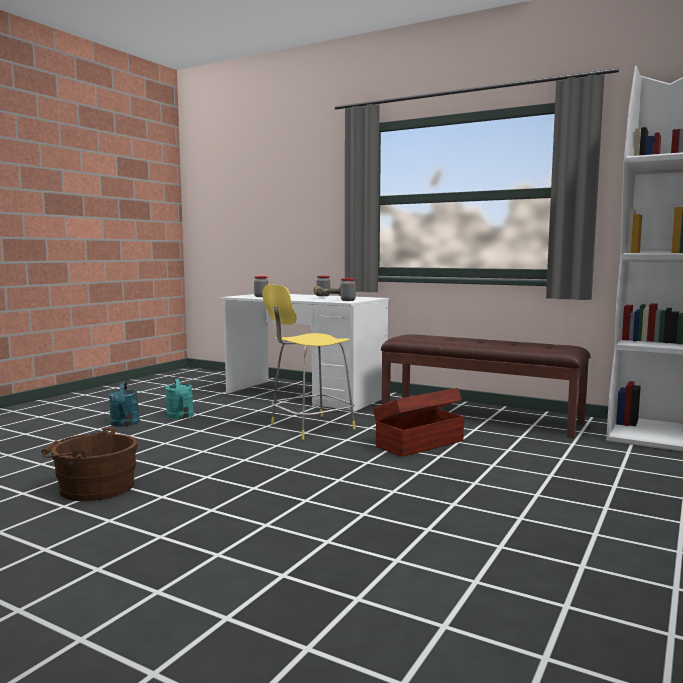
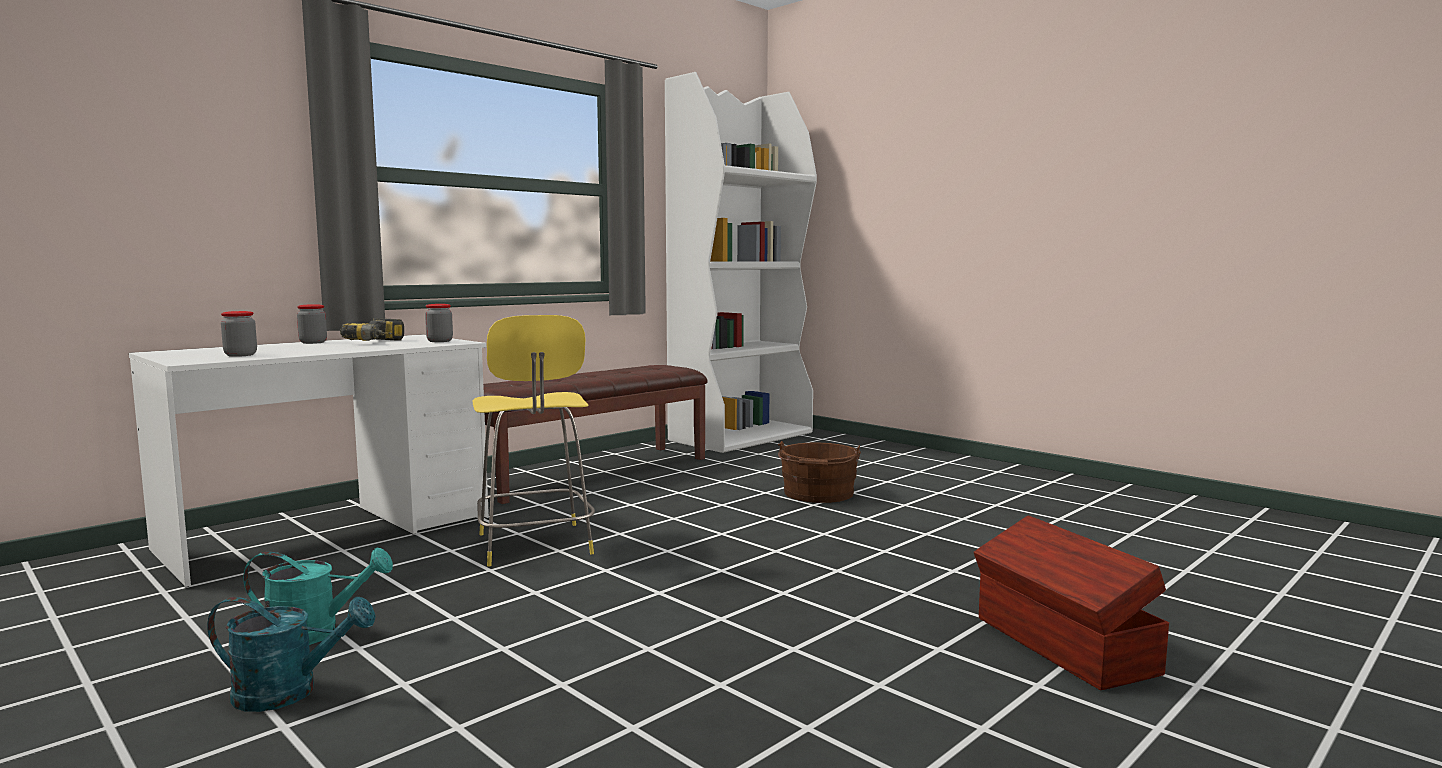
camera: 75 degrees left, 0 degrees up
brown bucket [42,427,138,501] -> brown bucket moved to [778,441,861,503]
brown storage box [373,388,464,457] -> brown storage box moved to [974,515,1169,690]

